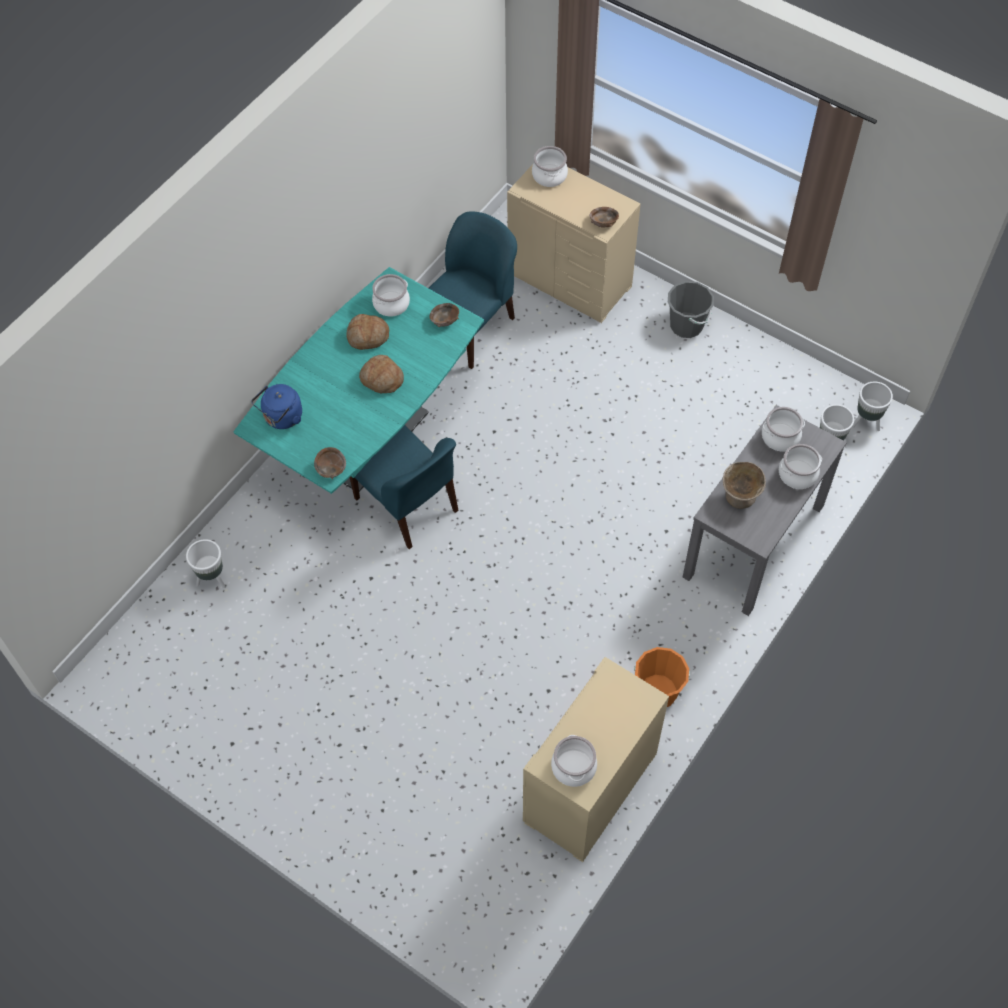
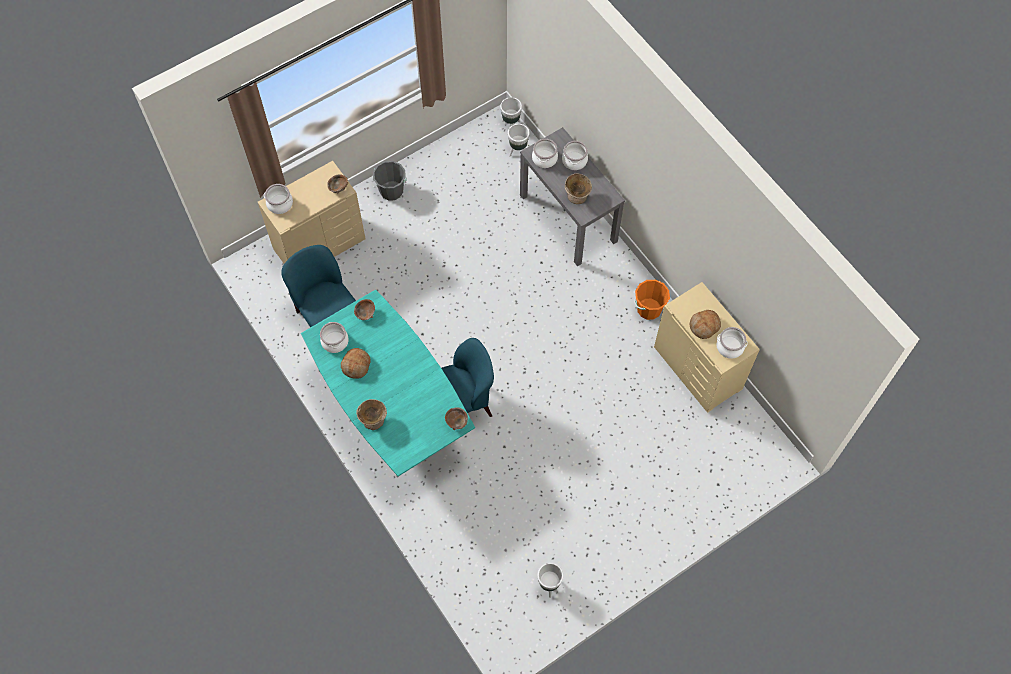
camera: 70 degrees left, 5 degrees up
white planter [186,539,226,588] -> white planter moved to [537,563,563,598]
blue kettle [252,384,302,429] -> none
bread [359,355,404,393] -> bread moved to [690,310,721,339]
none -> beige bowl [356,399,387,430]

